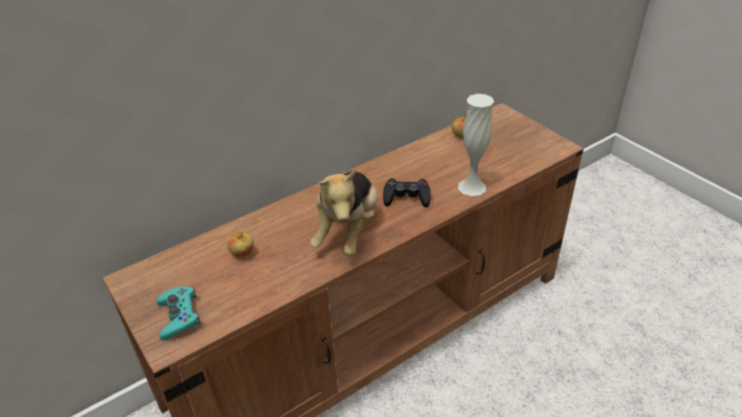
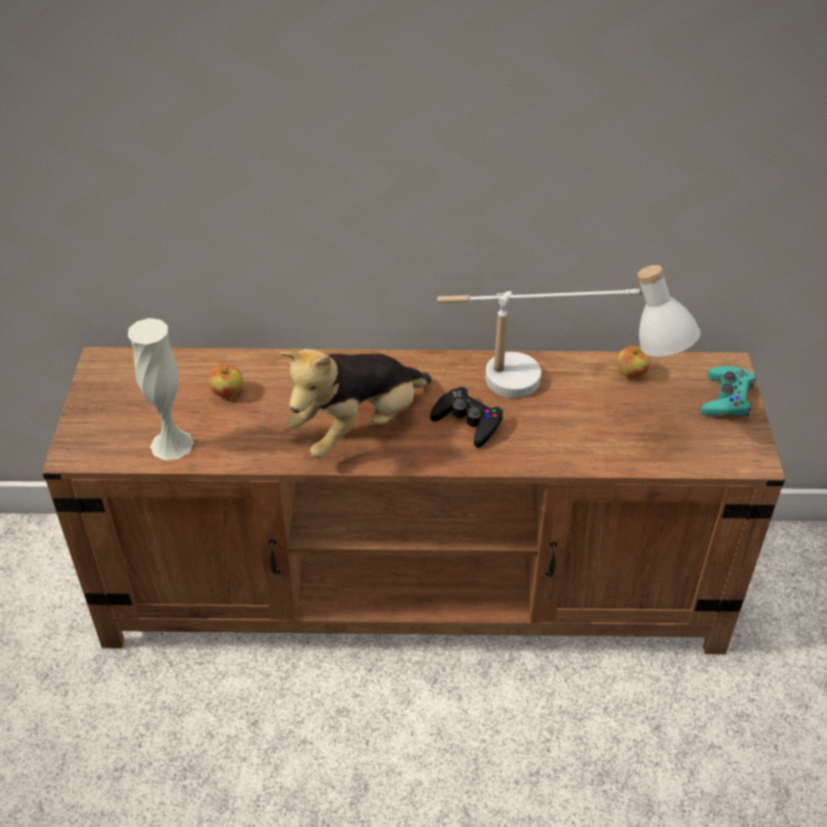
camera: 35 degrees right, 5 degrees up
turquoise game controller [156,286,201,341] -> turquoise game controller moved to [701,366,757,417]
white vase [458,94,494,196] -> white vase moved to [128,318,194,460]
none -> white table lamp [437,265,701,398]

